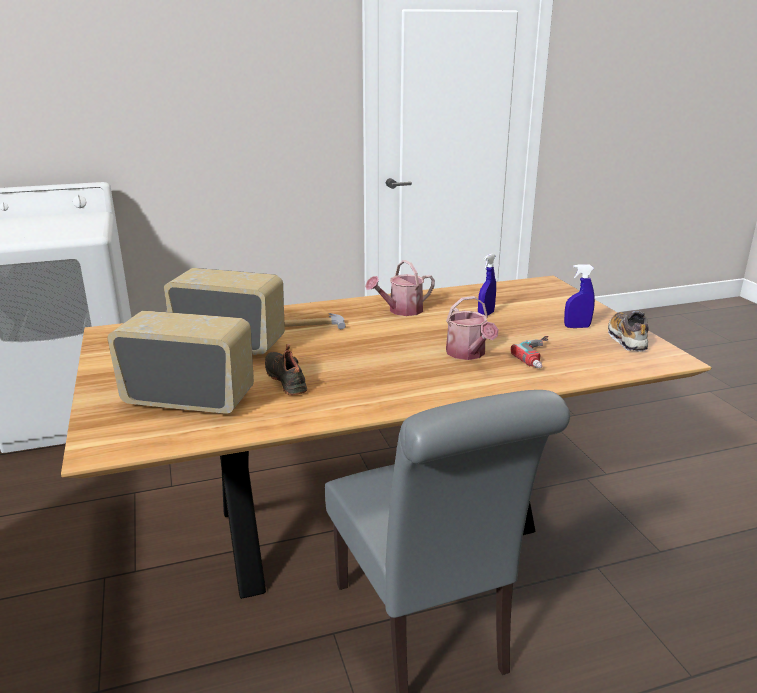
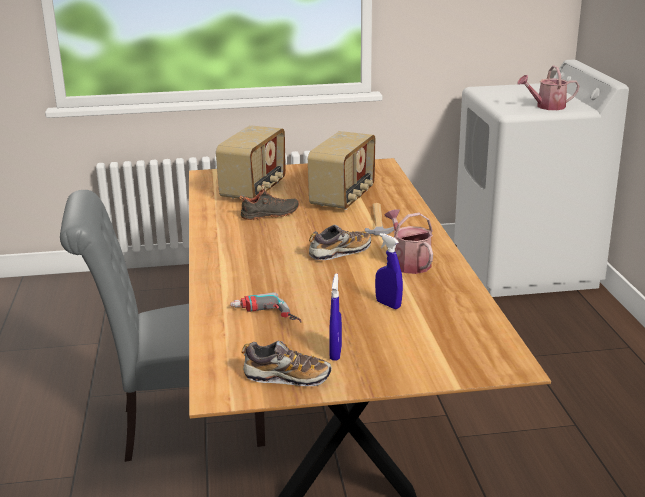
camera: 100 degrees right, 0 degrees up
watering can [446,296,499,360] -> watering can moved to [517,65,580,110]
none -> shoe [309,225,371,260]

